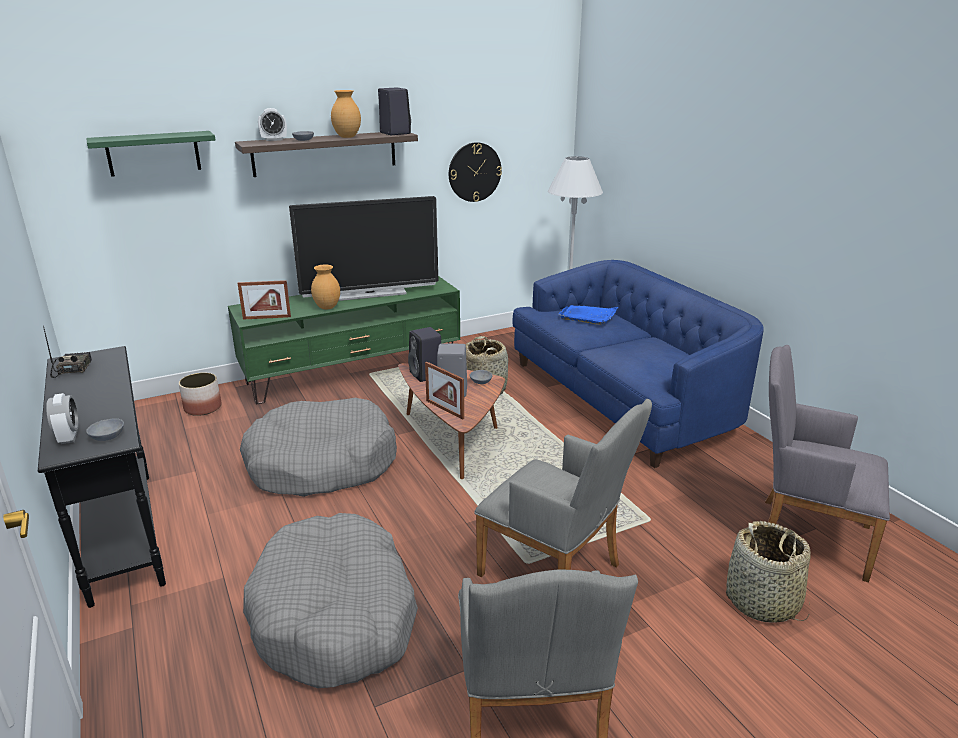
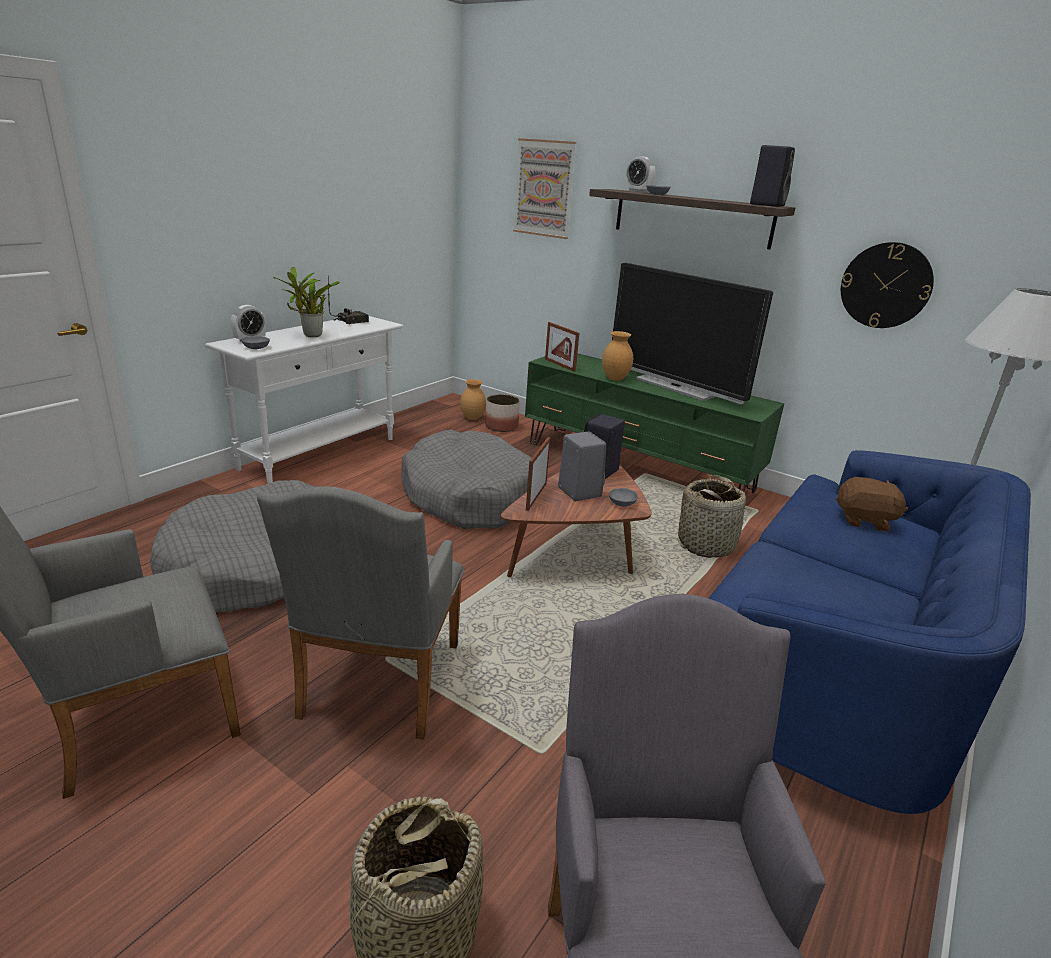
camera: 60 degrees right, 0 degrees up
black console table [38,346,166,608] -> white console table [205,316,403,484]
green shelf [86,131,215,177] -> picture [513,138,576,239]
brown vase [331,90,361,138] -> brown vase moved to [460,379,486,420]
blue tray [559,305,618,325] -> brown plush toy [836,477,908,532]
none -> potted plant [273,267,340,337]

